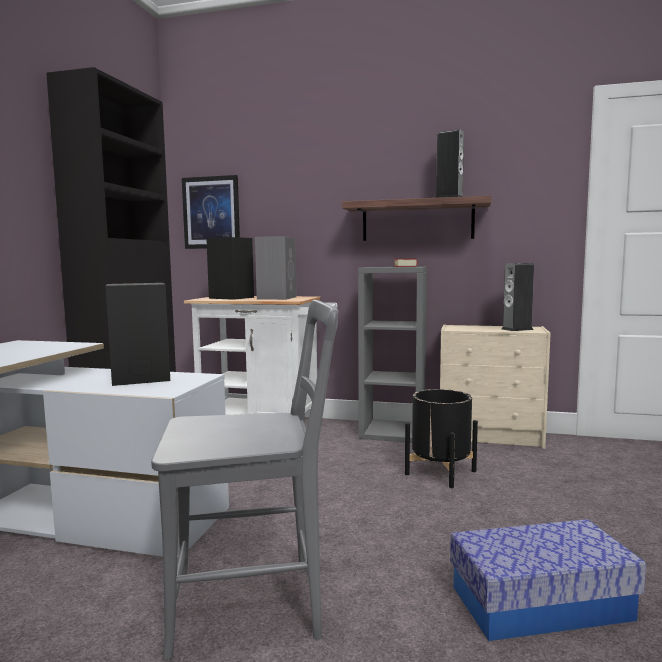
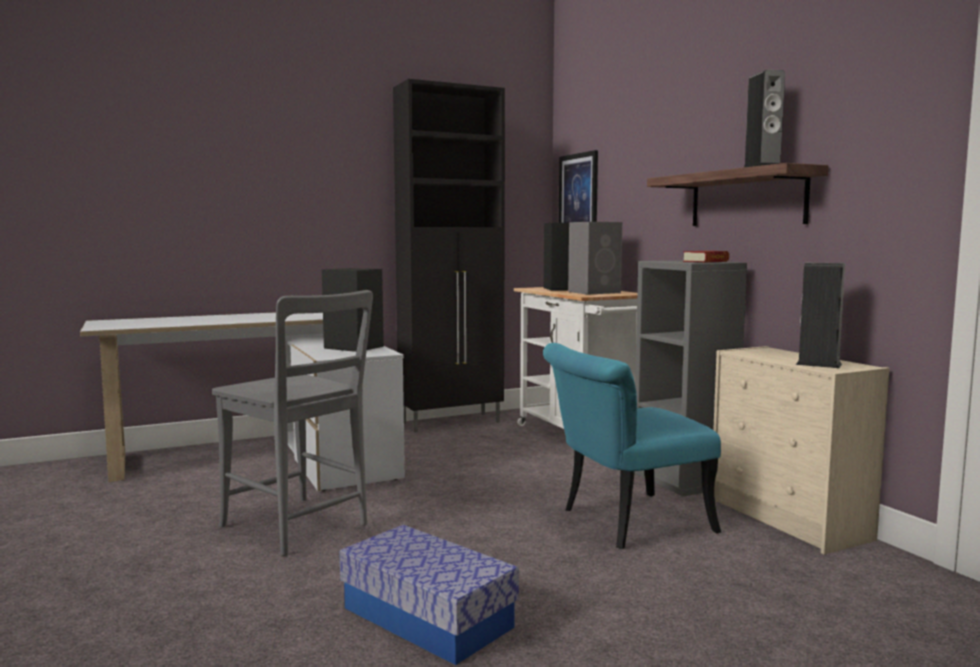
camera: 50 degrees right, 0 degrees up
black planter [405,389,478,488] -> turquoise chair [543,343,721,549]

